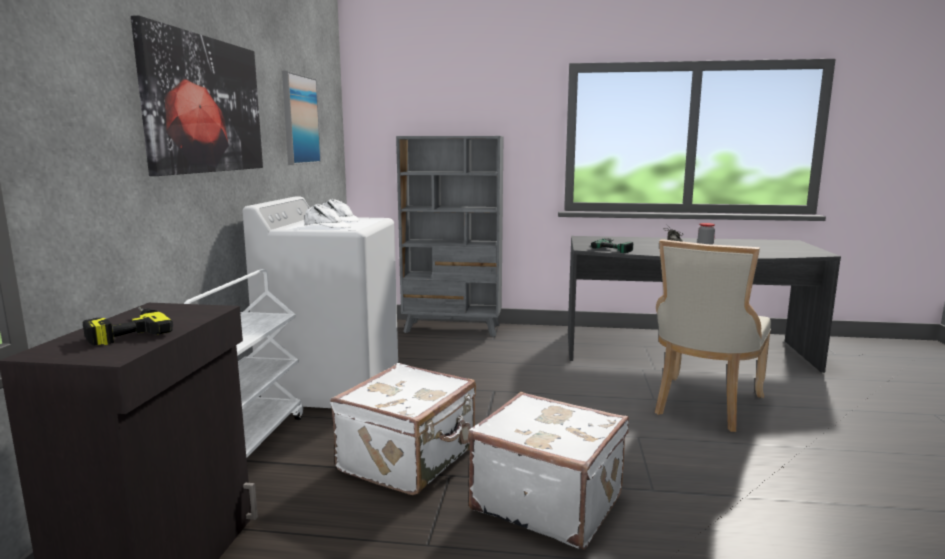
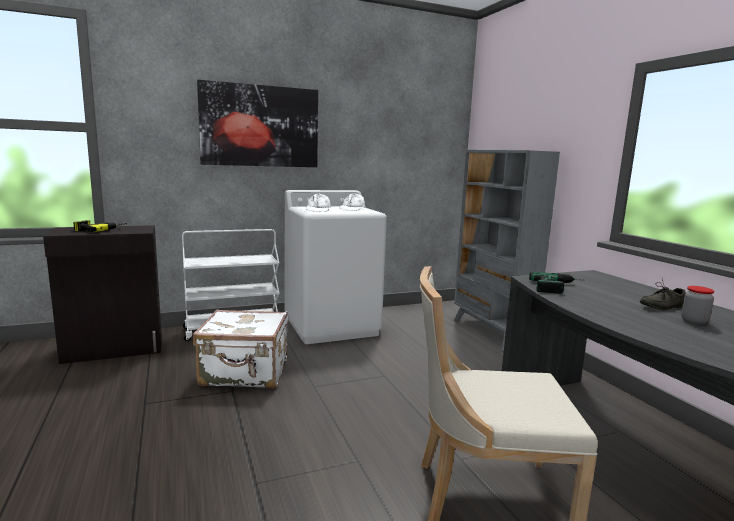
camera: 60 degrees right, 0 degrees up
picture [282,71,321,165] -> none
white suitcase [468,392,629,550] -> none

